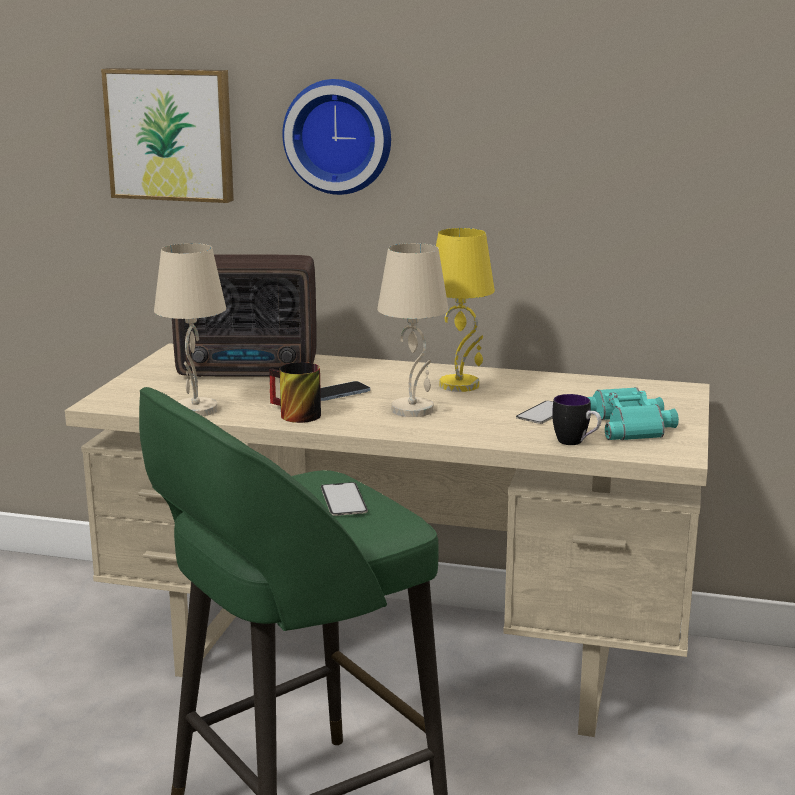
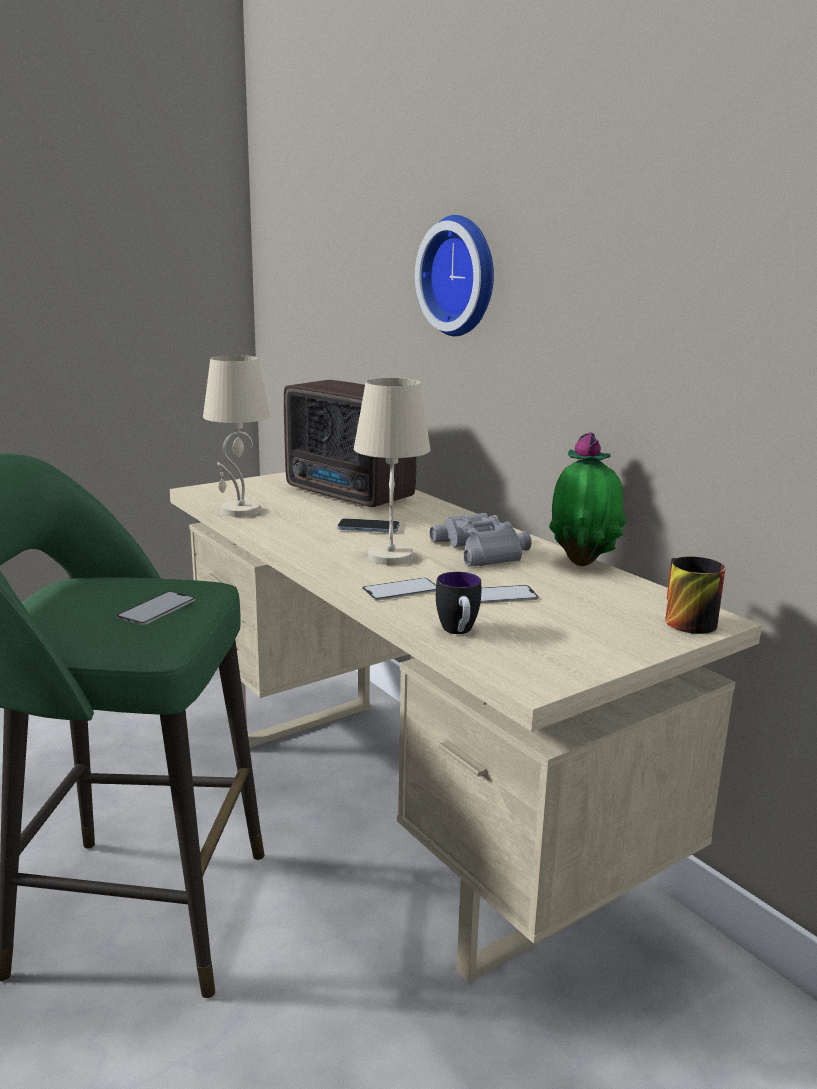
camera: 40 degrees right, 0 degrees up
picture [101,68,234,203] -> none
mug [269,362,321,423] -> mug moved to [665,556,726,634]
yellow table lamp [436,228,495,392] -> grey binoculars [430,513,532,566]
turquoise binoculars [587,387,679,440] -> none
none -> phone [362,578,436,601]
none -> potted plant [549,432,626,566]

